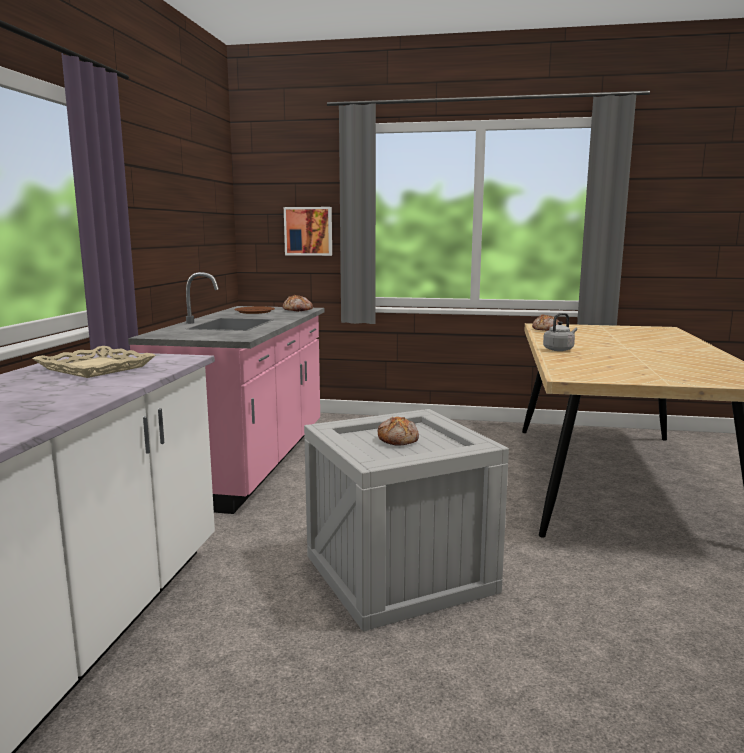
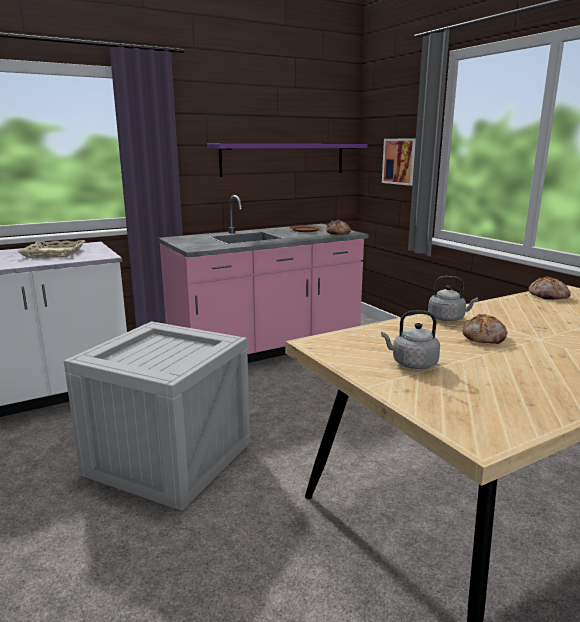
camera: 50 degrees right, 5 degrees up
bread [378,417,419,446] -> bread moved to [462,314,507,344]
none -> purple shelf [207,144,368,177]
none -> grey kettle [381,310,440,369]

